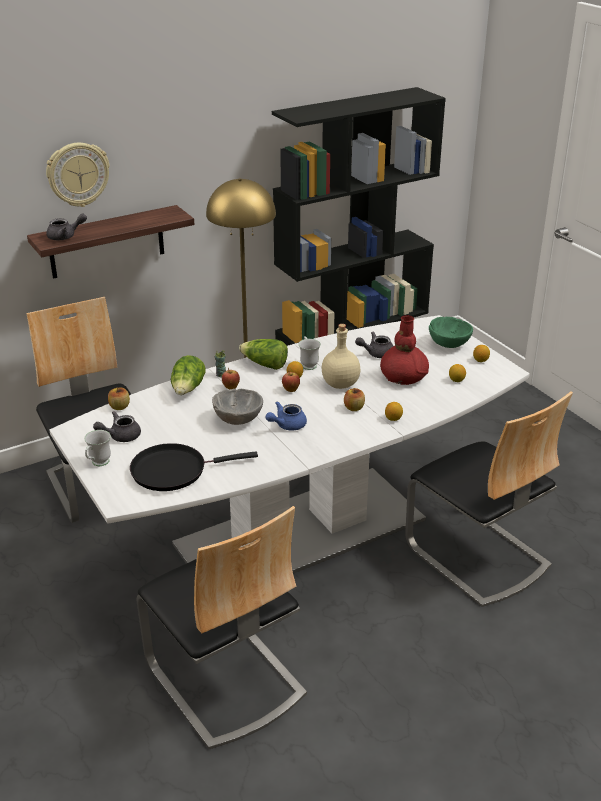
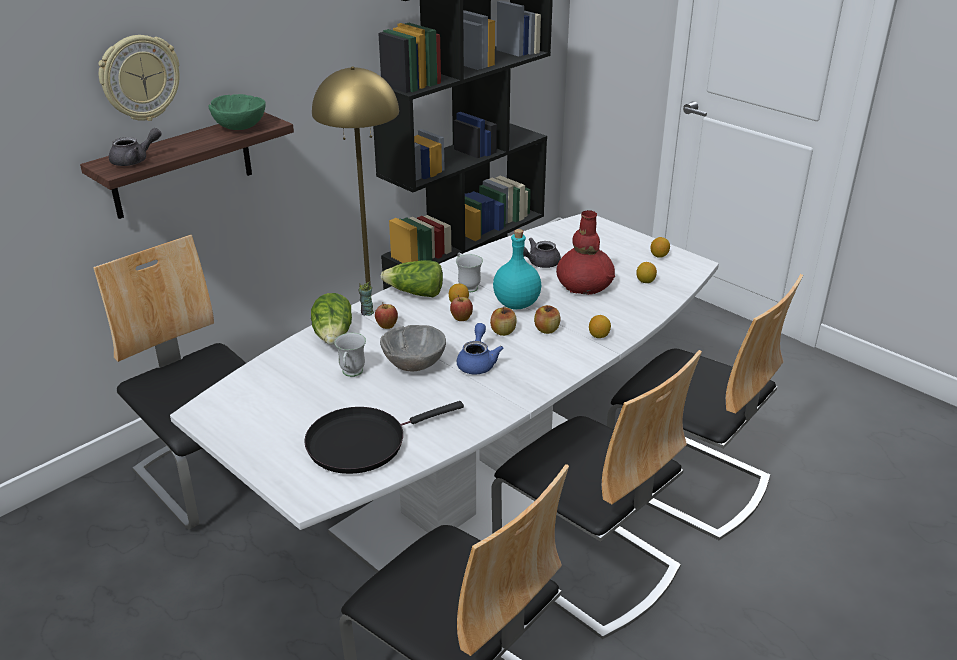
camera: 15 degrees left, 0 degrees up
white mug [84,430,111,466] -> white mug moved to [334,333,366,377]
grey teapot [93,411,141,442] -> none
apple [108,387,130,410] -> apple moved to [490,307,517,336]
blue teapot [266,401,307,431] -> blue teapot turned 150 degrees clockwise [457,323,503,374]
beige bottle [321,324,360,389] -> turquoise bottle [493,229,541,309]
green bowl [429,317,473,348] -> green bowl moved to [208,94,266,130]
none -> chair [491,350,702,639]

